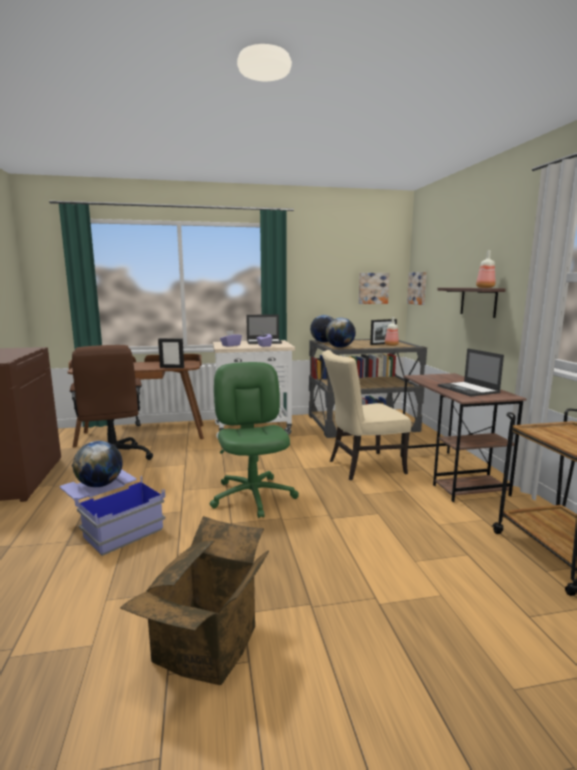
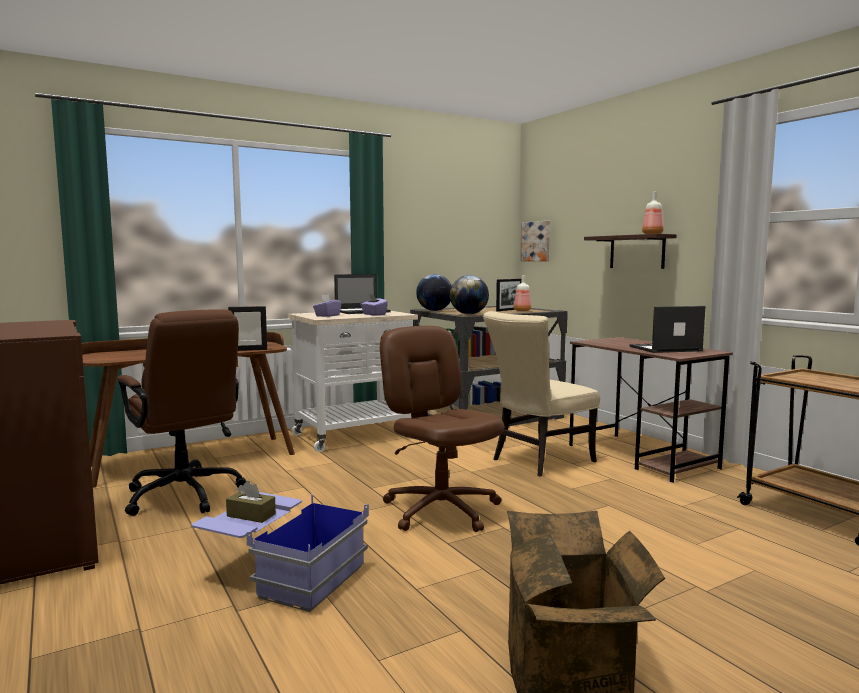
camera: 20 degrees left, 5 degrees down
globe [73,441,123,487] -> brown tissue box [226,481,276,523]
green office chair [210,362,299,518] -> brown office chair [380,326,505,532]
picture [359,273,390,304] -> none
laptop [438,348,504,397] -> laptop turned 120 degrees clockwise [629,306,705,353]

